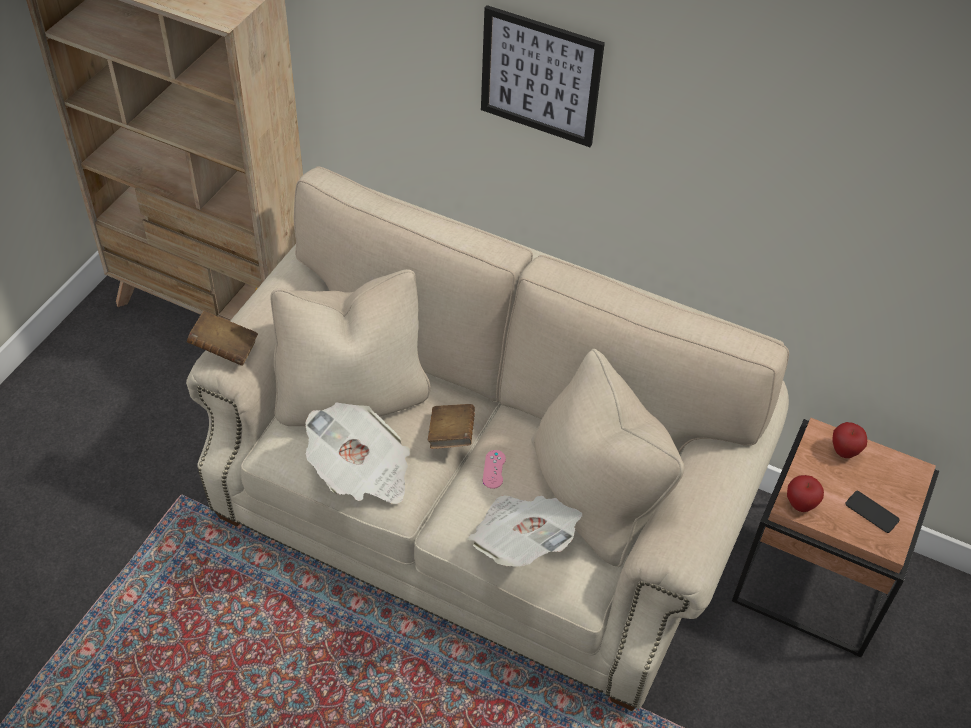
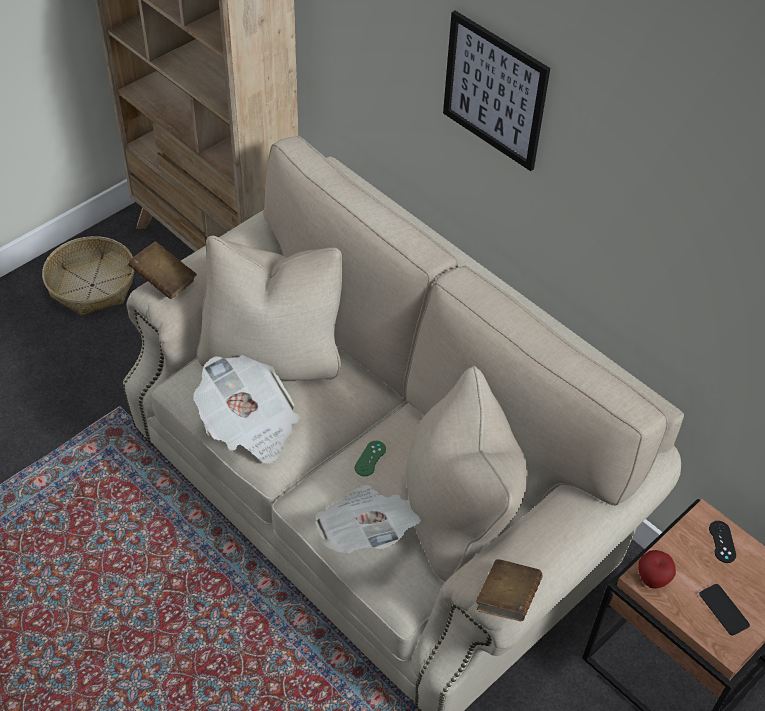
camera: 20 degrees right, 0 degrees up
brown book [428,404,475,449] -> brown book moved to [476,559,543,621]
pink game controller [483,450,506,489] -> green game controller [355,441,386,476]
apple [832,422,867,458] -> black game controller [709,521,736,563]
none -> basket [42,236,134,316]

